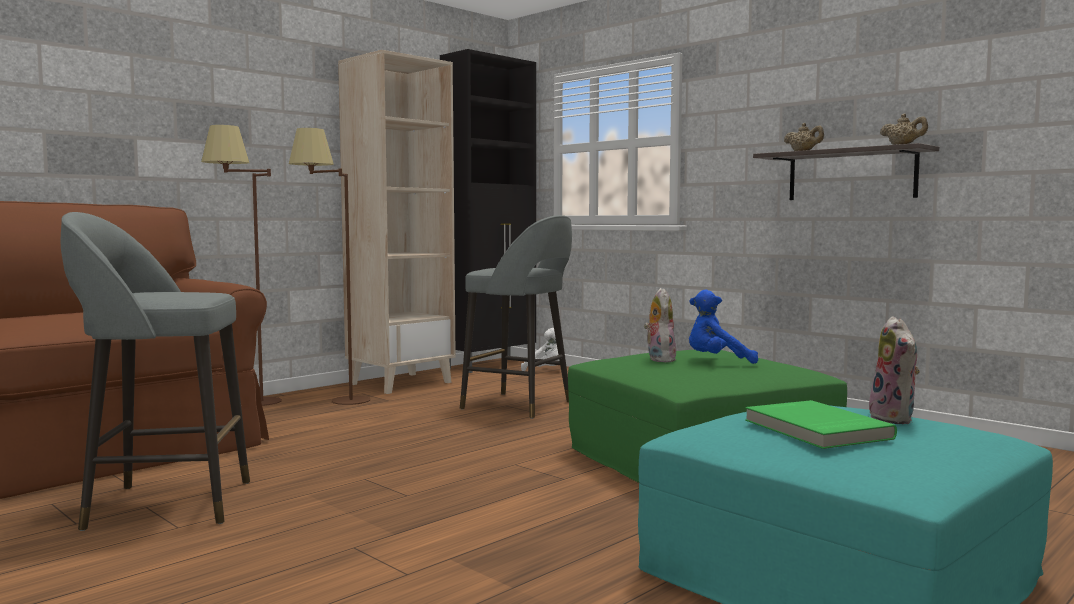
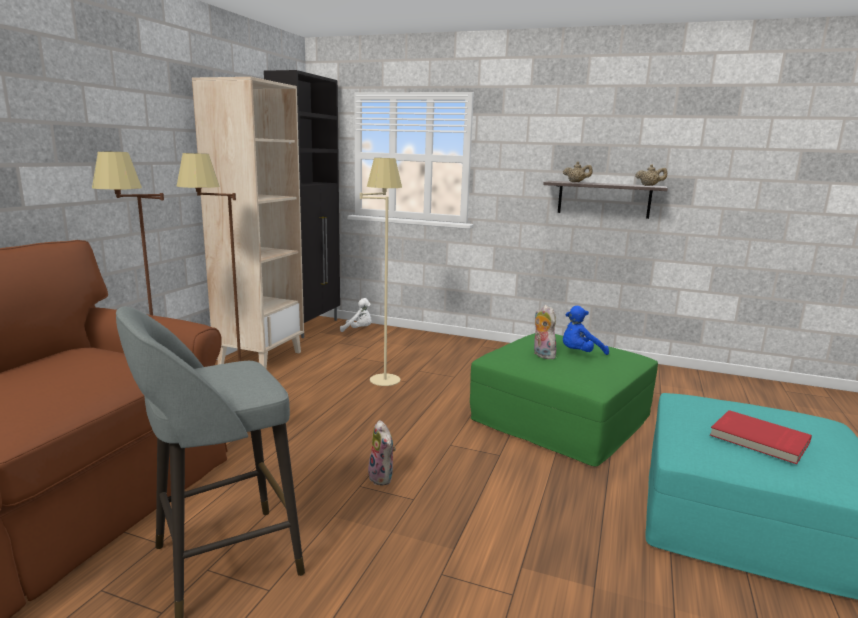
camera: 25 degrees left, 10 degrees up
grey stool [460,215,572,419] -> beige floor lamp [360,158,402,386]
green book [745,400,897,449] -> red book [710,410,812,464]
plush toy [869,316,920,424] -> plush toy moved to [368,420,396,486]

